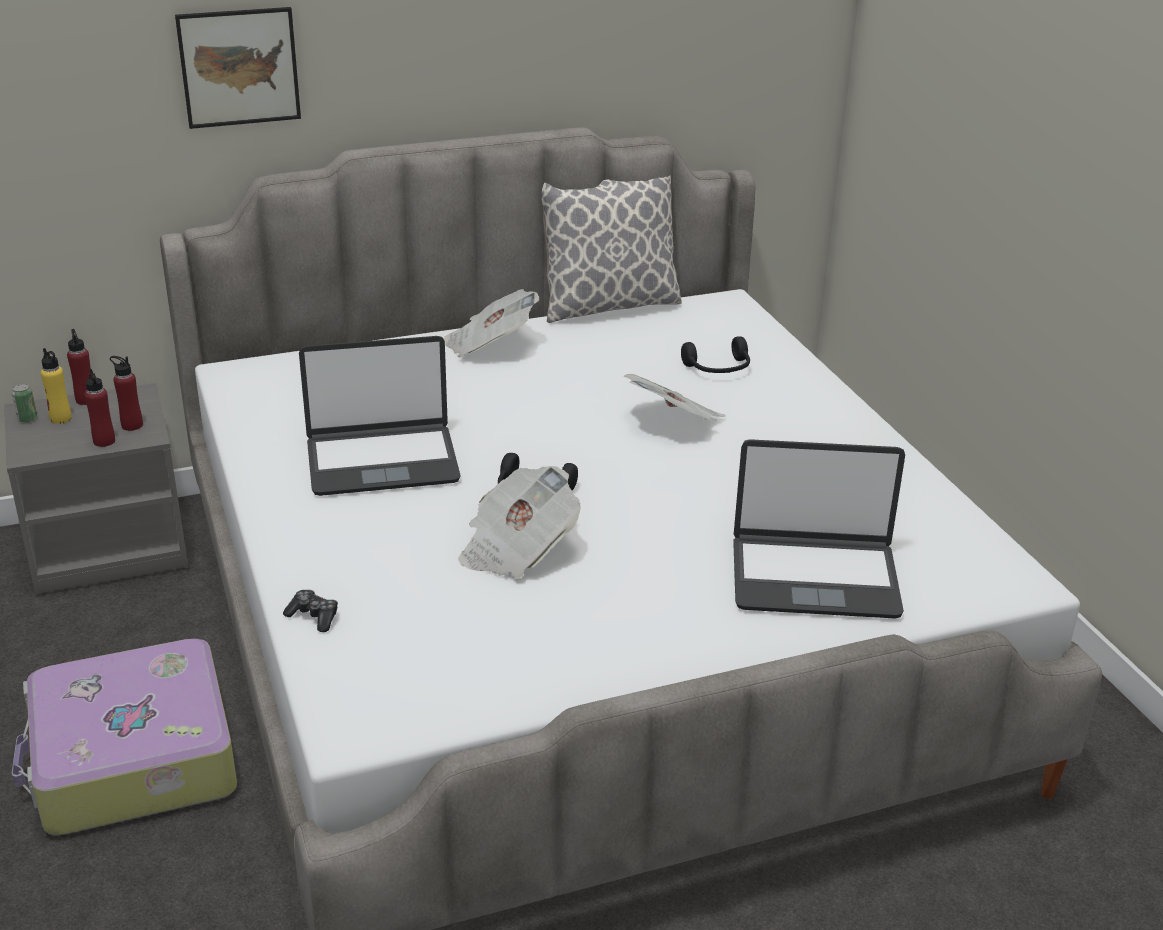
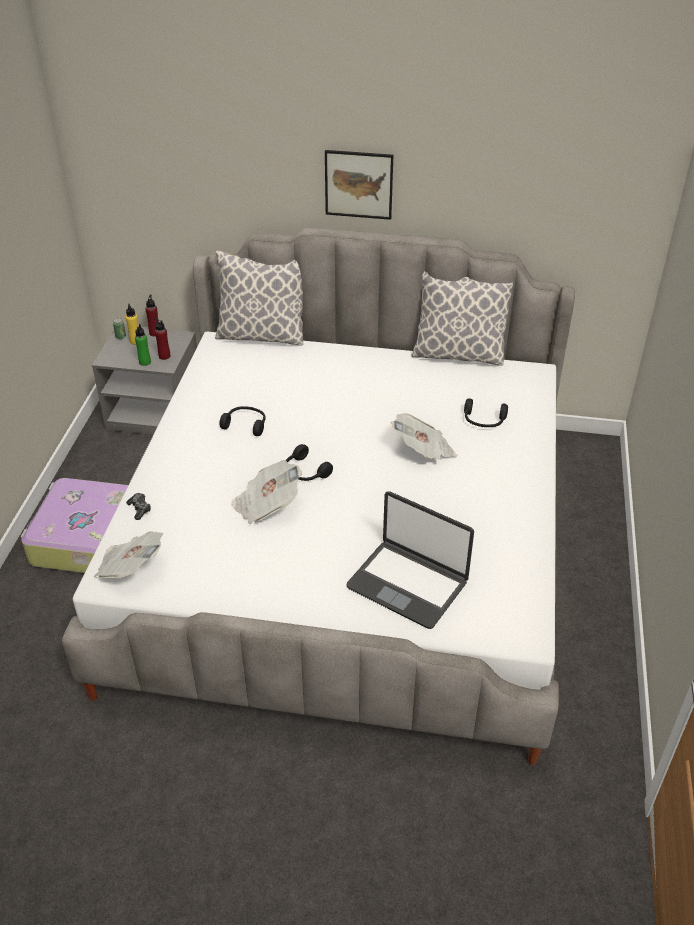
camera: 30 degrees right, 10 degrees up
red bottle [85,369,115,447] -> green bottle [135,324,151,366]
picture [175,7,301,129] -> picture moved to [325,150,393,220]
laptop [299,336,461,496] -> black headphones [219,406,266,436]
newspaper [444,289,539,357] -> newspaper moved to [94,531,163,579]
none -> pillow [215,250,303,346]

